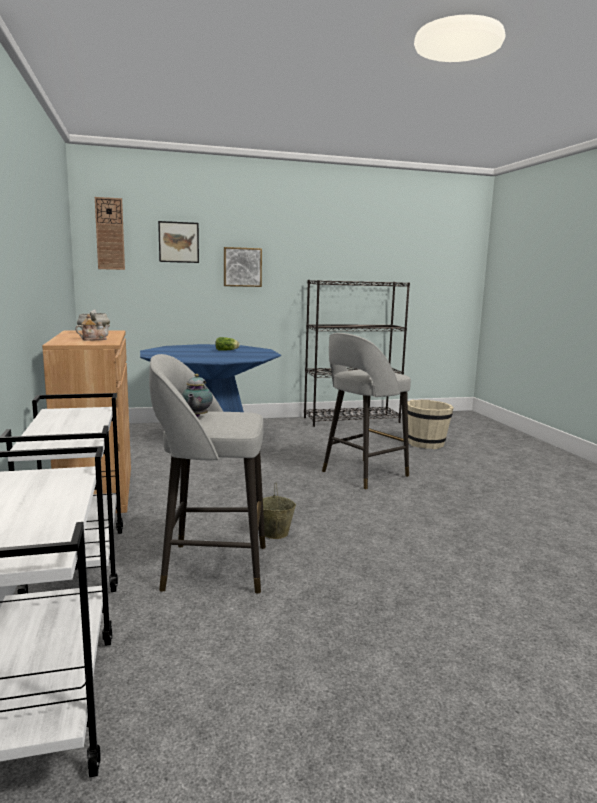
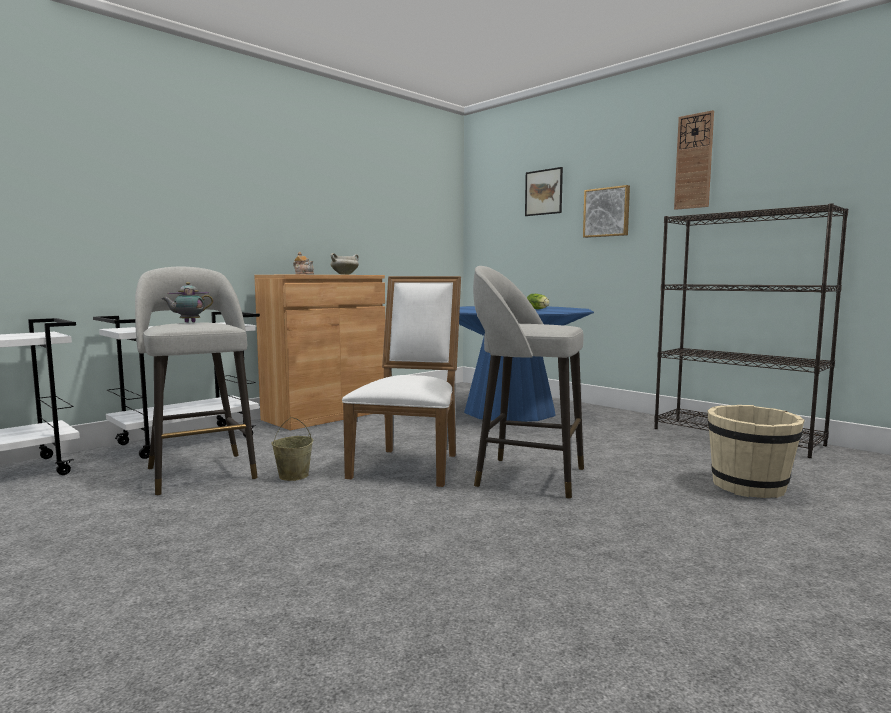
camera: 60 degrees right, 5 degrees down
wall clock [95,197,125,270] -> wall clock moved to [674,110,714,210]
none -> white chair [342,276,461,487]

